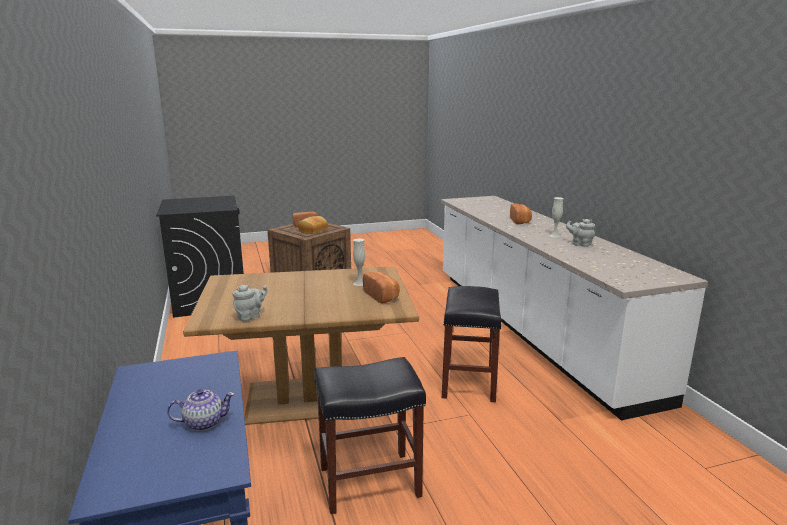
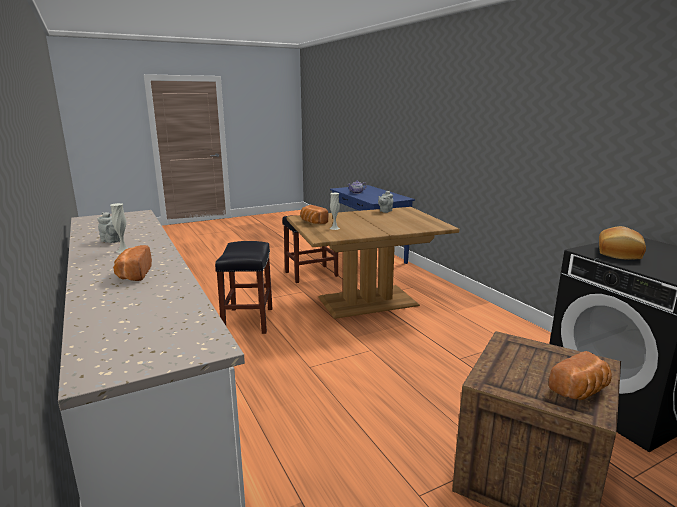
camera: 170 degrees right, 0 degrees up
bread [298,216,328,234] -> bread moved to [599,226,646,260]

